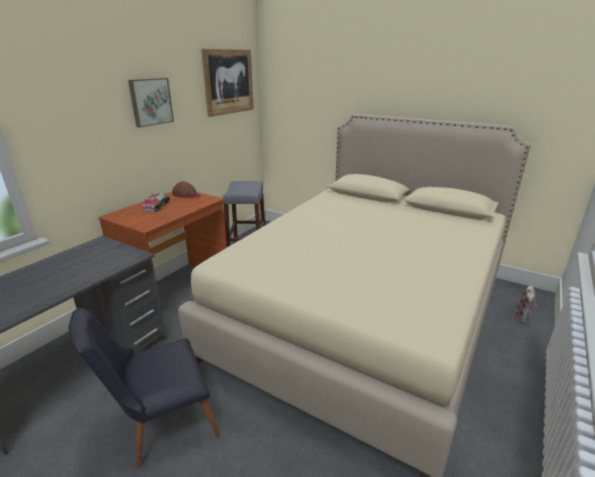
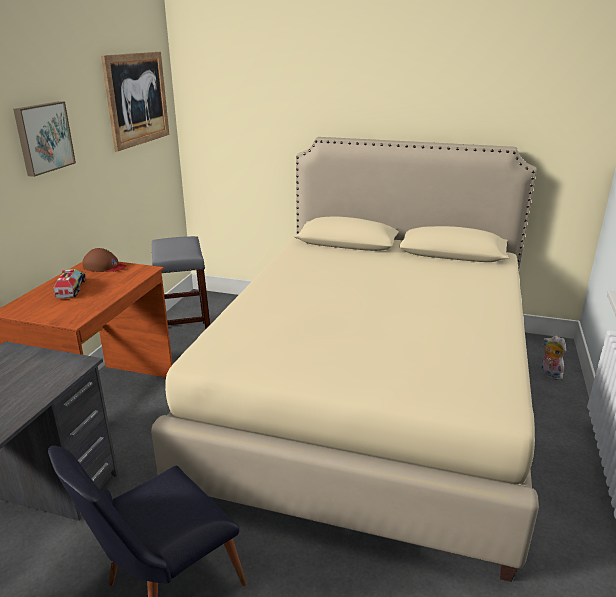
camera: 15 degrees left, 0 degrees up
plush toy [514,285,537,323] -> plush toy turned 135 degrees clockwise [541,335,566,380]

